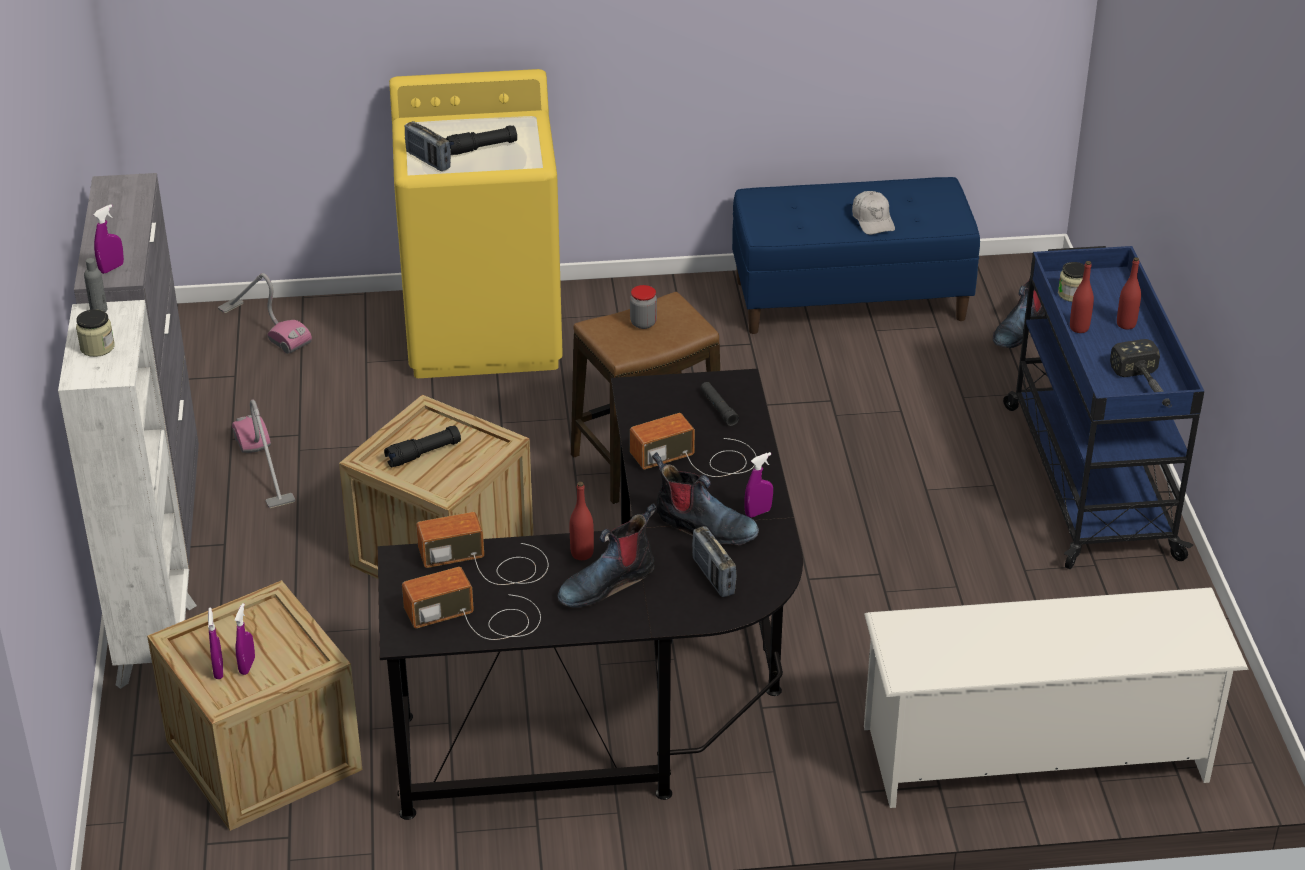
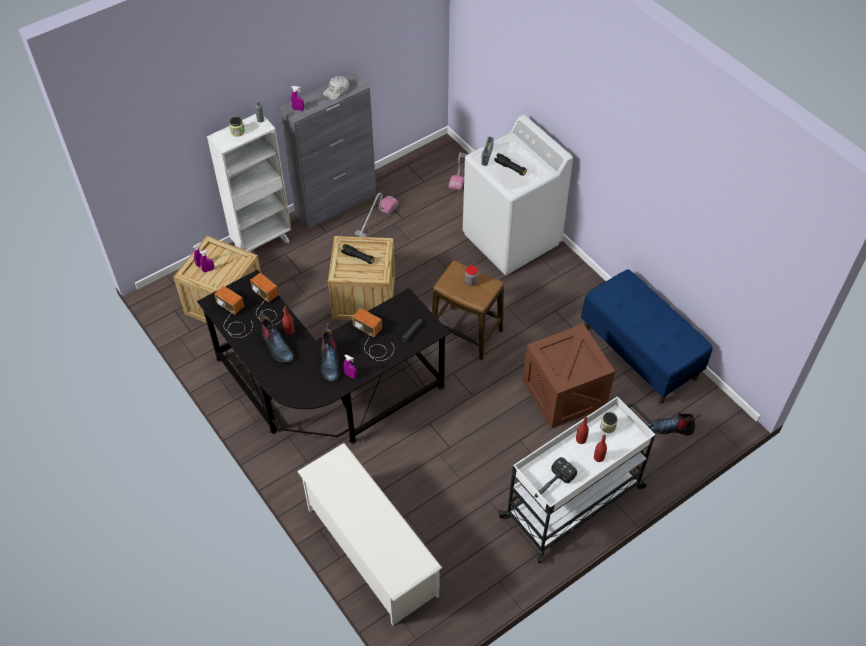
camera: 60 degrees right, 15 degrees up
yellow washing machine [389,69,563,378] -> white washing machine [463,115,573,275]
boot [557,503,656,608] -> boot turned 150 degrees counterclockwise [260,310,294,363]
radio [692,526,736,597] -> none
white cap [852,191,895,235] -> white cap moved to [323,76,349,100]
blue cart [1003,246,1204,569] -> white cart [498,396,655,563]
none -> crate [523,324,615,428]

